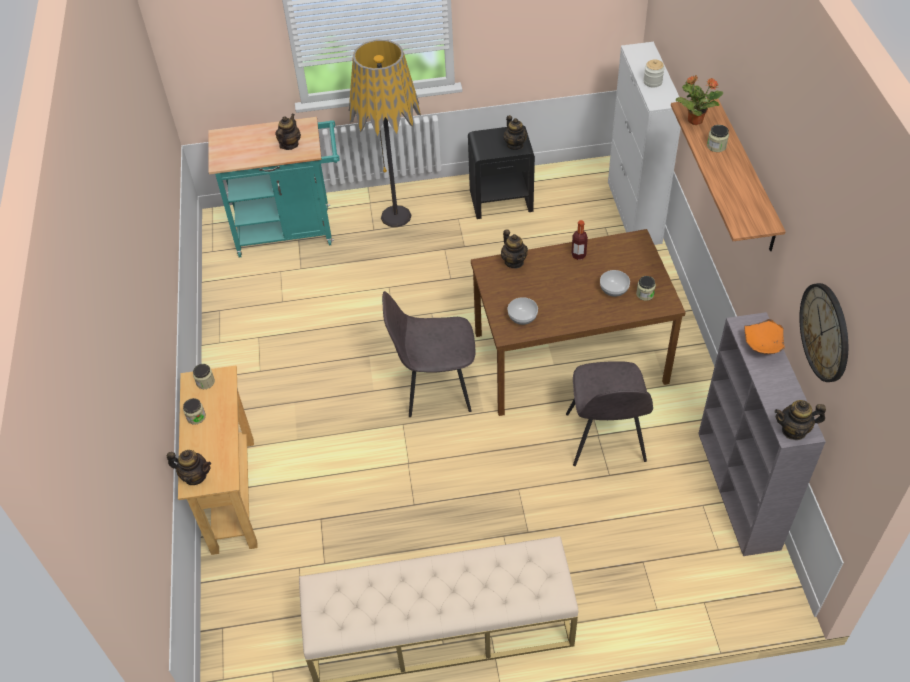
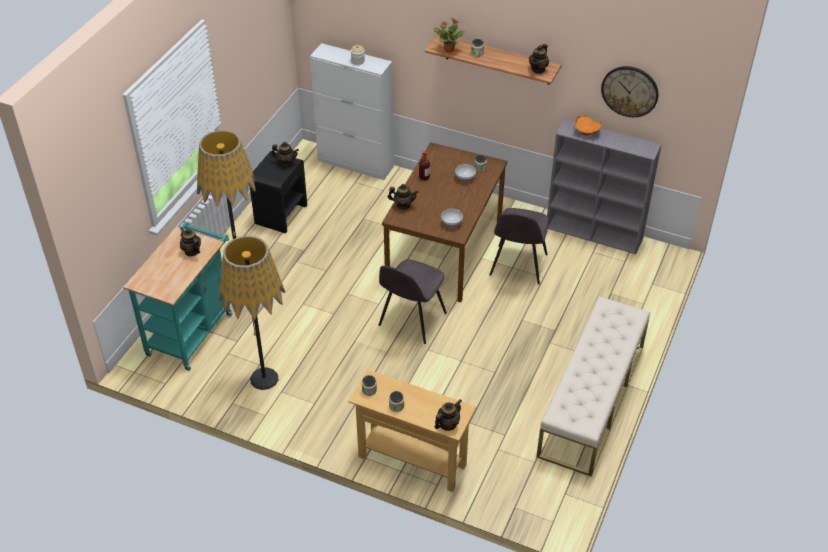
camera: 60 degrees left, 5 degrees down
grey chair [566,361,653,466] -> grey chair turned 75 degrees clockwise [489,208,549,285]
teapot [774,400,826,440] -> teapot moved to [529,44,549,74]
none -> floor lamp [219,236,285,390]

